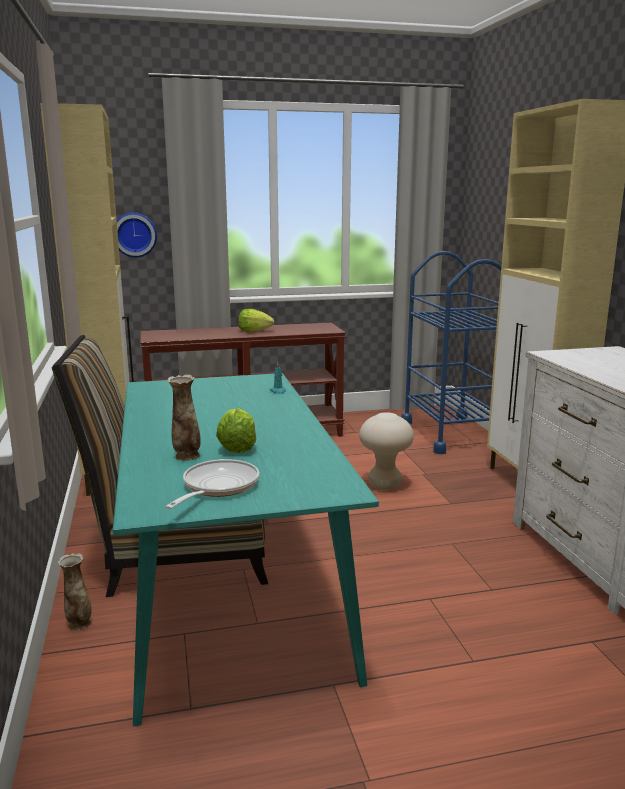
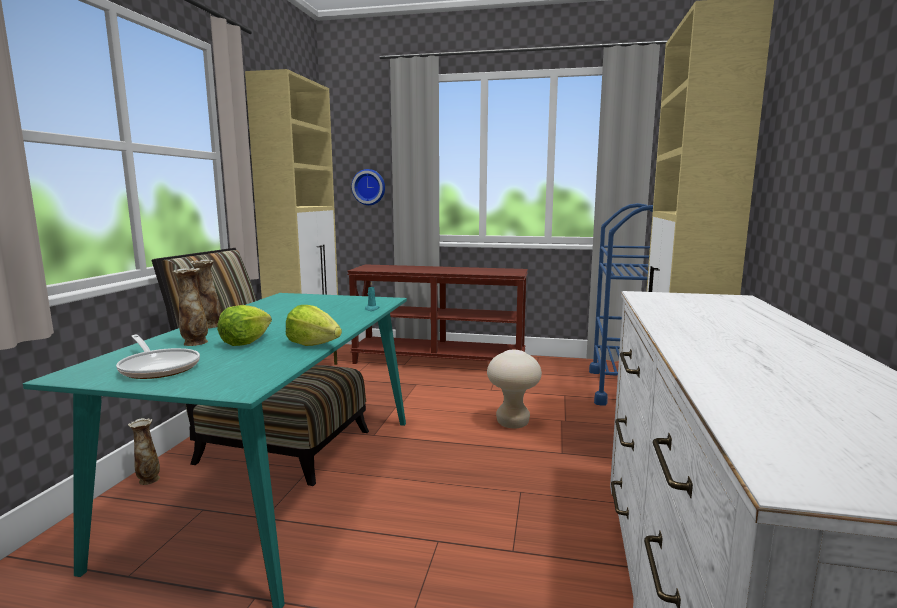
camera: 25 degrees right, 5 degrees down
frying pan [165,459,259,509] -> frying pan turned 90 degrees clockwise [116,335,200,379]
lettuce [238,309,274,332] -> lettuce moved to [286,305,342,346]
none -> vase [190,259,221,329]

